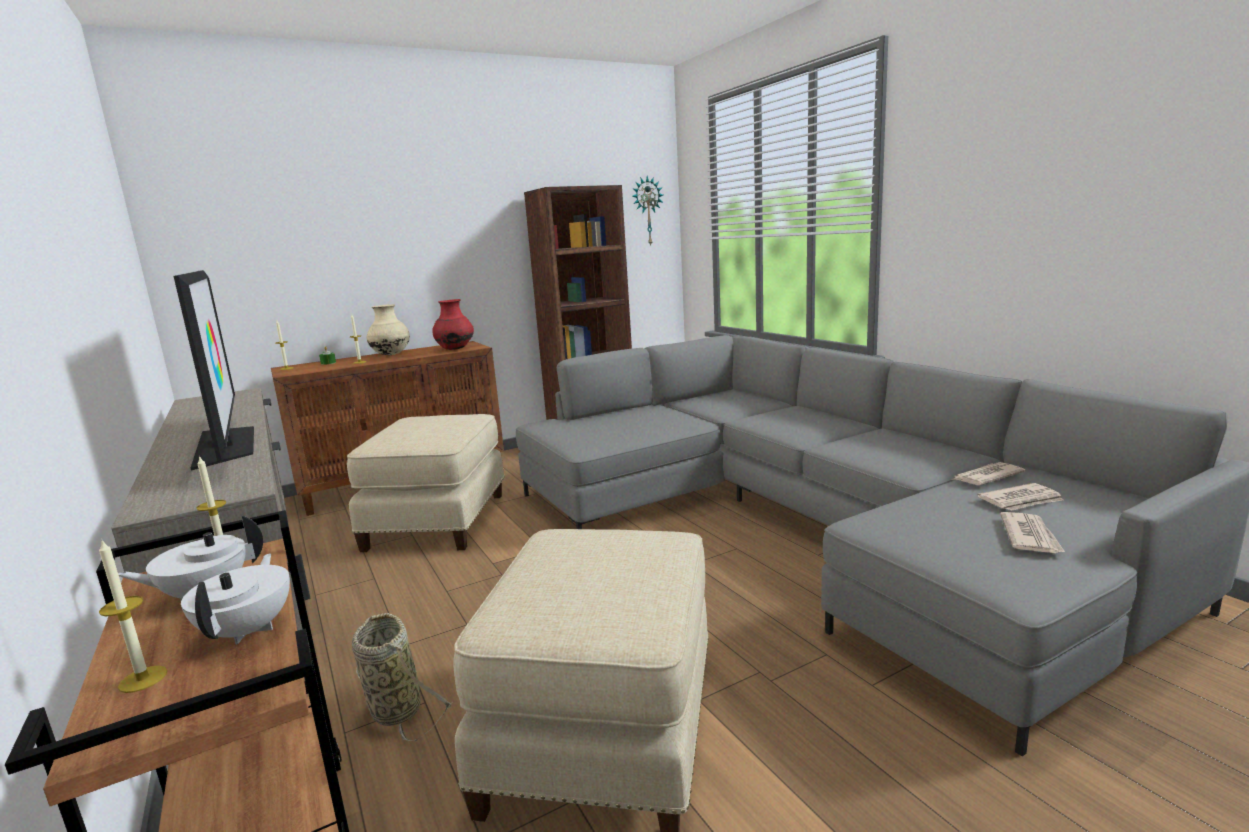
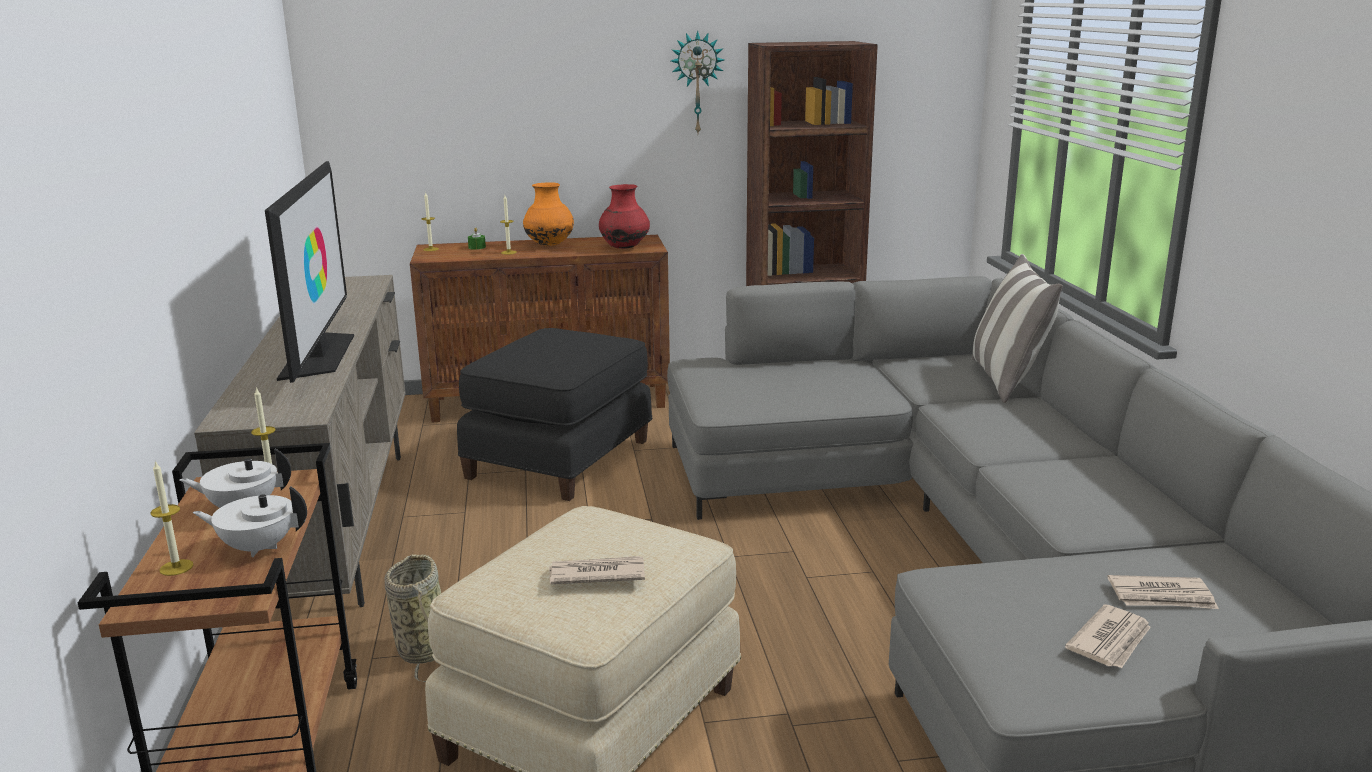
camera: 20 degrees right, 5 degrees up
white teapot [181,553,290,644] -> white teapot turned 105 degrees counterclockwise [193,486,307,557]
beige ottoman [347,414,505,552] -> black ottoman [457,328,653,501]
beige vase [367,304,410,355] -> orange vase [523,182,574,246]
wall clock [632,176,663,247] -> wall clock moved to [671,30,725,133]
newspaper [952,462,1026,485] -> newspaper moved to [549,556,645,584]
none -> pillow [972,254,1063,403]

